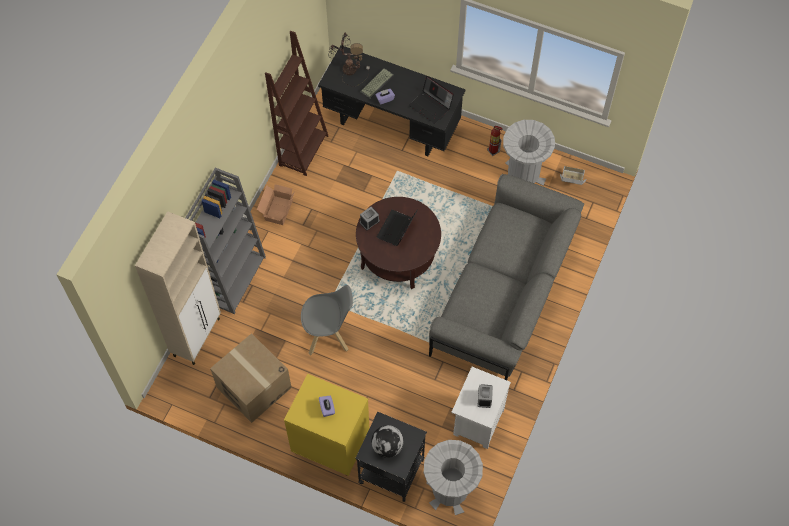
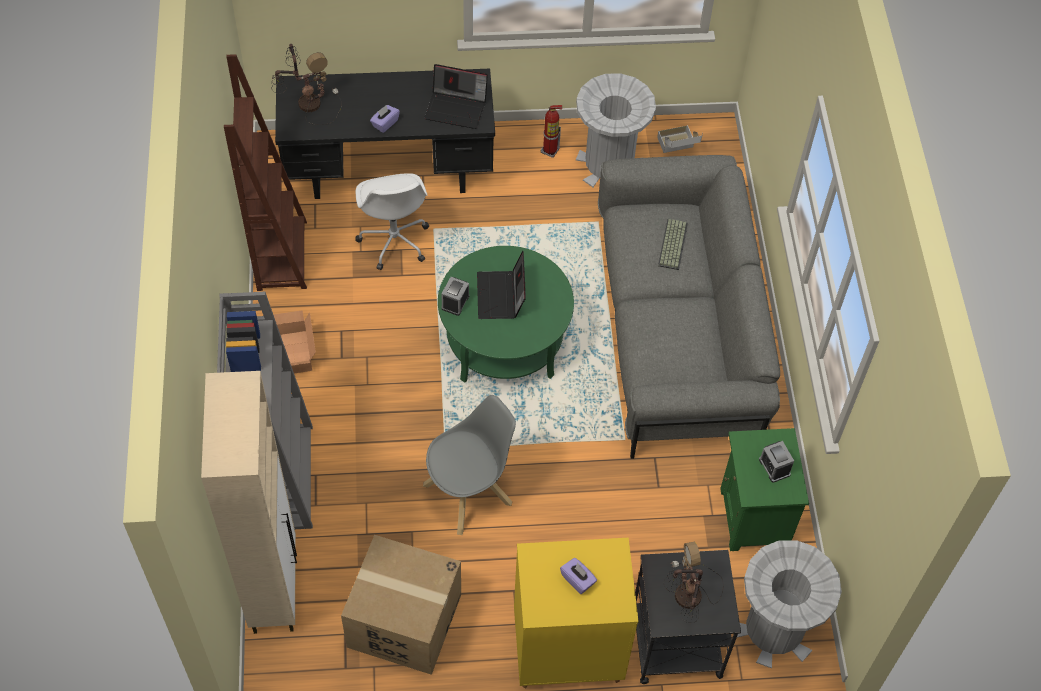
camera: 30 degrees left, 5 degrees down
brown coffee table [356,197,441,289] -> green coffee table [438,246,574,383]
keyboard [360,68,394,99] -> keyboard moved to [658,219,688,270]
globe [371,425,404,458] -> table lamp [664,542,724,623]
white nightstand [451,367,511,449] -> green nightstand [720,428,809,551]
none -> white office chair [355,173,430,270]

